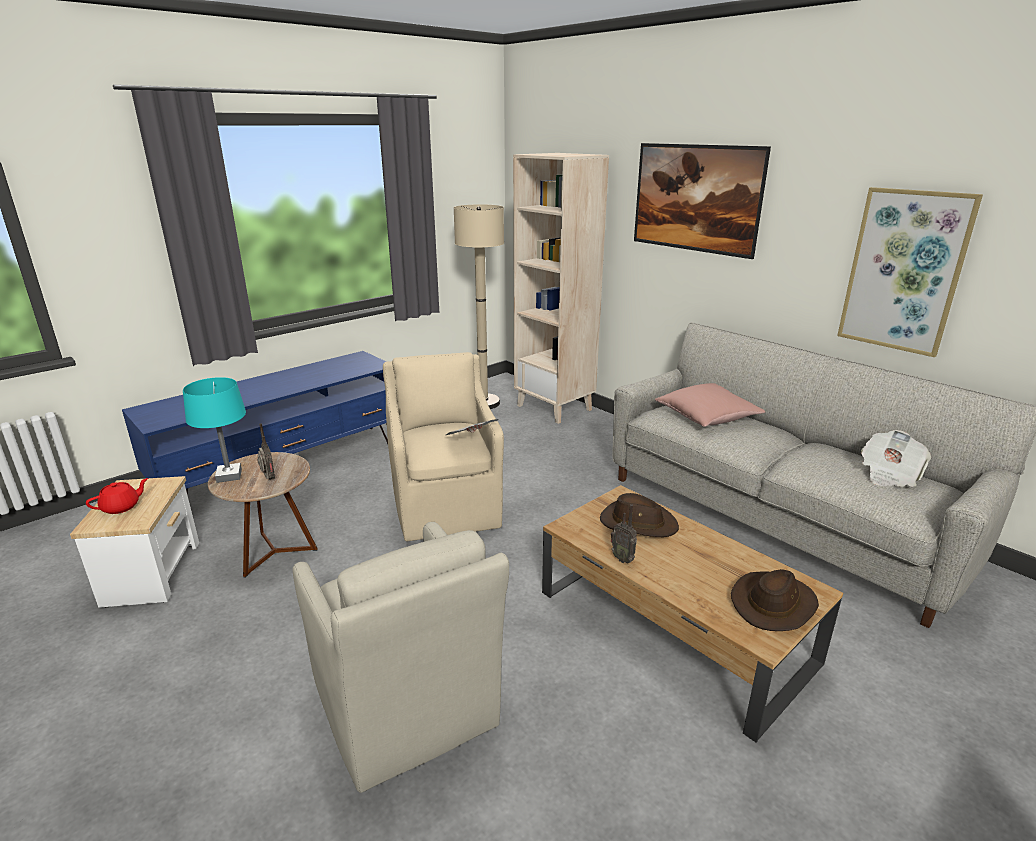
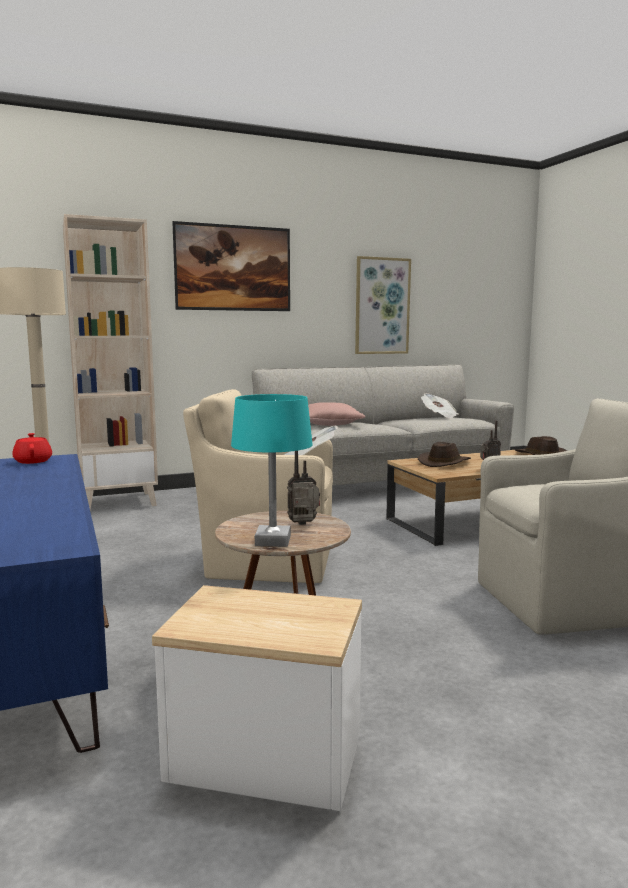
camera: 70 degrees left, 15 degrees down
red teapot [86,478,148,514] -> red teapot moved to [12,433,52,464]

